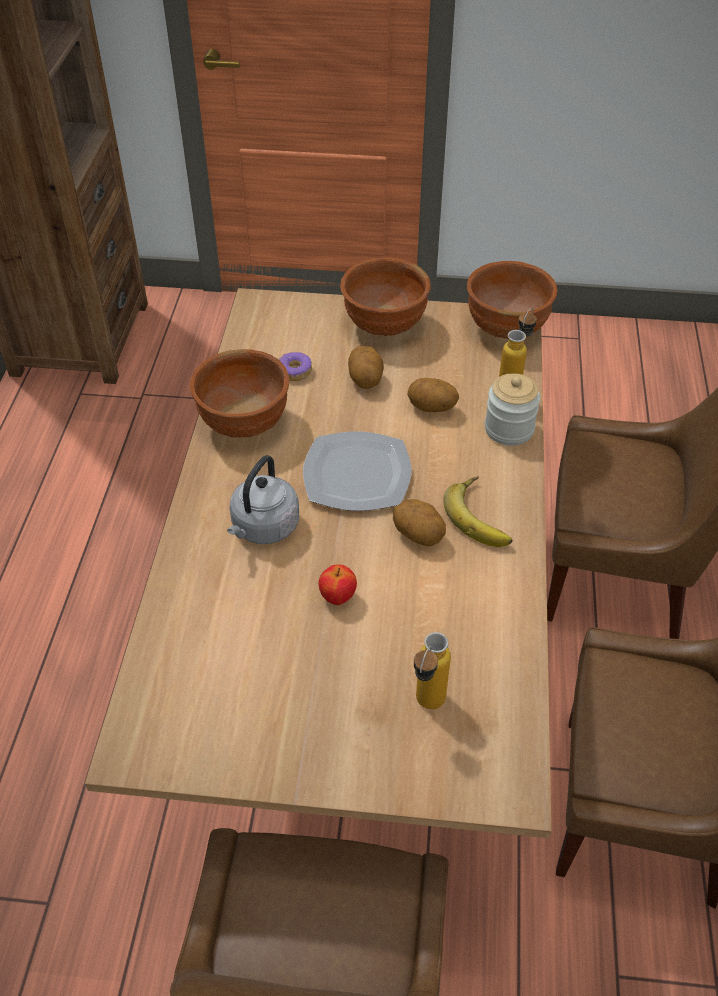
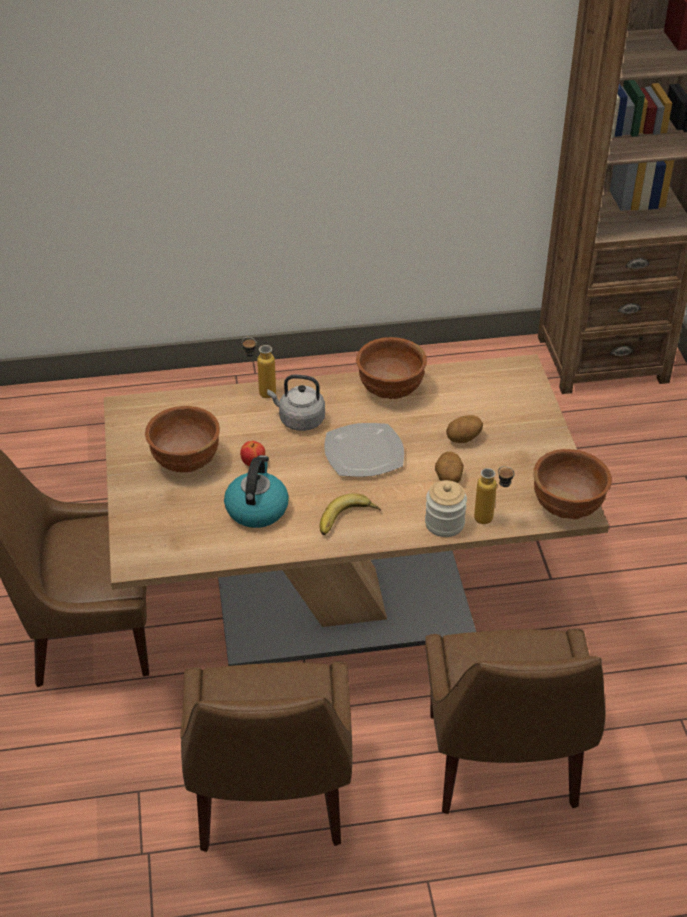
camera: 75 degrees right, 5 degrees down
donut [279,352,312,381] -> none
brown bowl [340,258,431,336] -> brown bowl moved to [145,406,220,473]
potato [393,499,446,546] -> none
bottle [414,632,451,709] -> bottle moved to [242,337,276,398]
none -> kettle [224,455,289,528]

